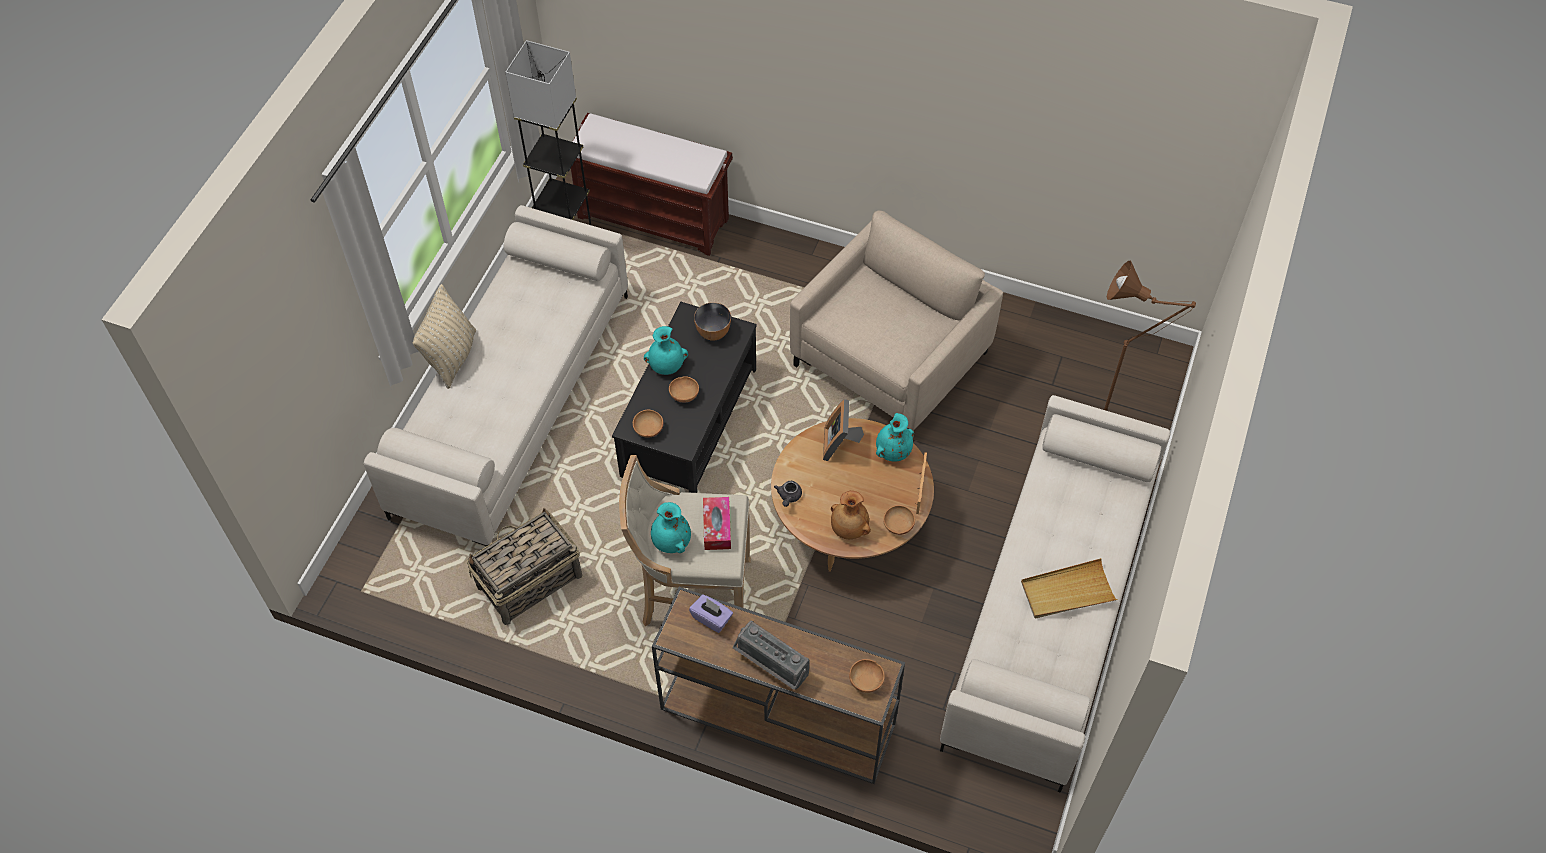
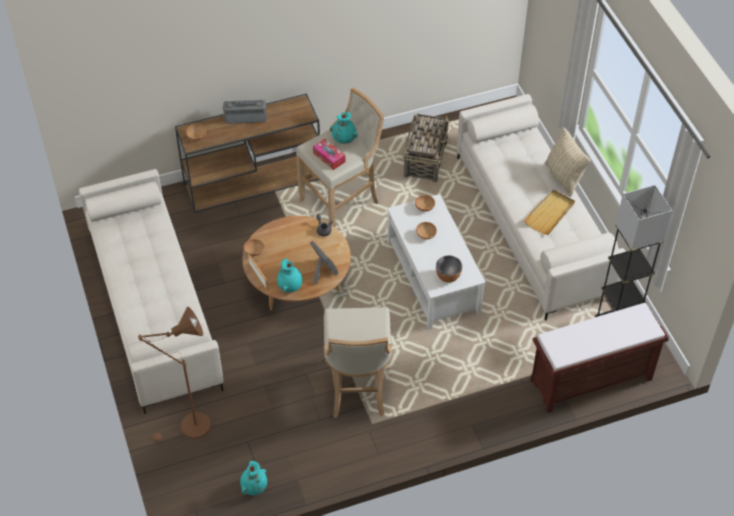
camera: 140 degrees right, 5 degrees down
black coffee table [612,302,757,493] -> white coffee table [387,194,486,330]
turquoise vase [644,326,688,375] -> turquoise vase moved to [240,461,267,495]
purple tissue box [689,594,733,633] -> none
beige armchair [790,211,1004,430] -> beige stool [324,307,392,418]
brown vase [831,491,871,539] -> none
beige tray [1021,558,1118,618] -> beige tray moved to [524,190,575,235]

